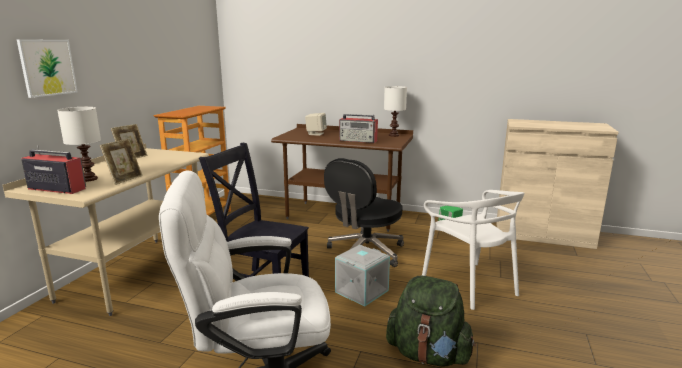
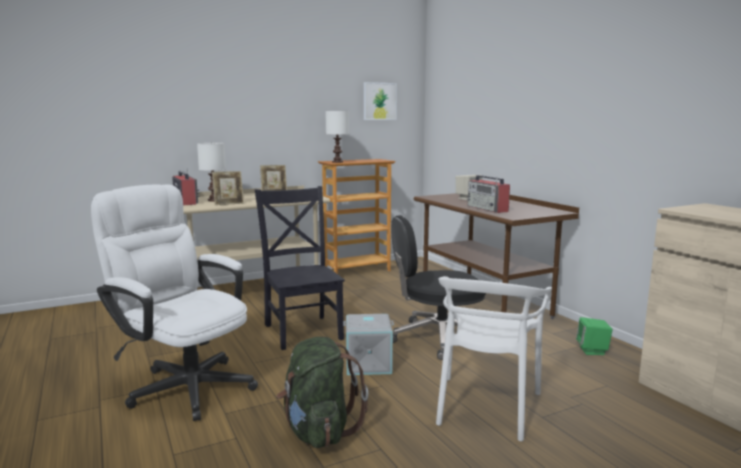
camera: 45 degrees right, 5 degrees down
picture [17,39,78,98] -> picture moved to [364,82,397,120]
white table lamp [384,86,407,137] -> white table lamp moved to [325,111,349,163]

